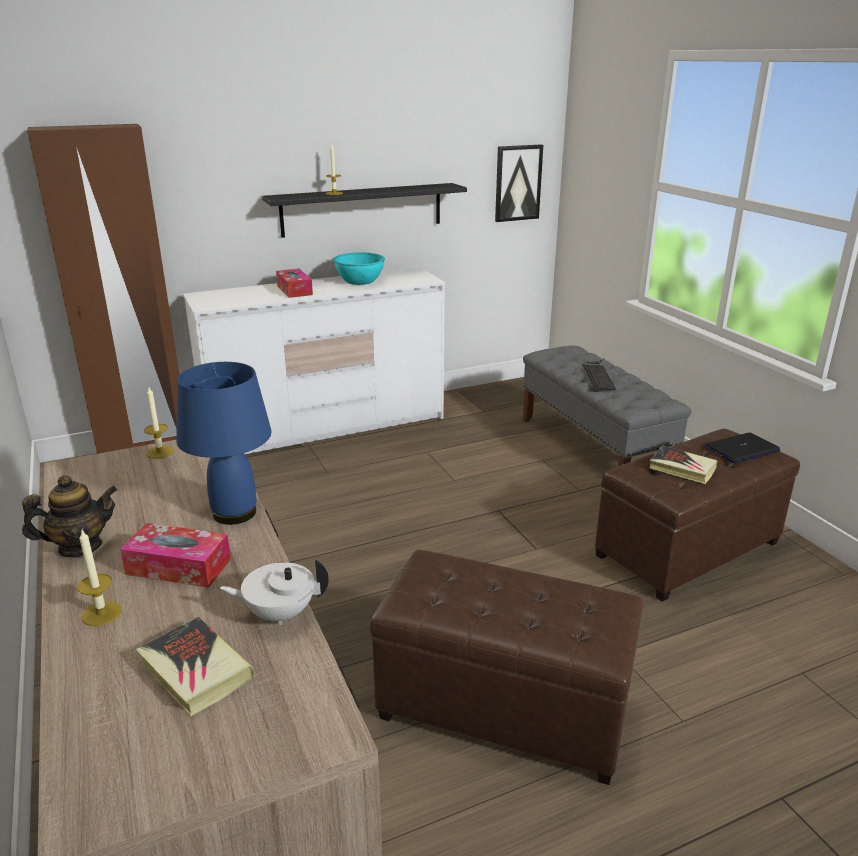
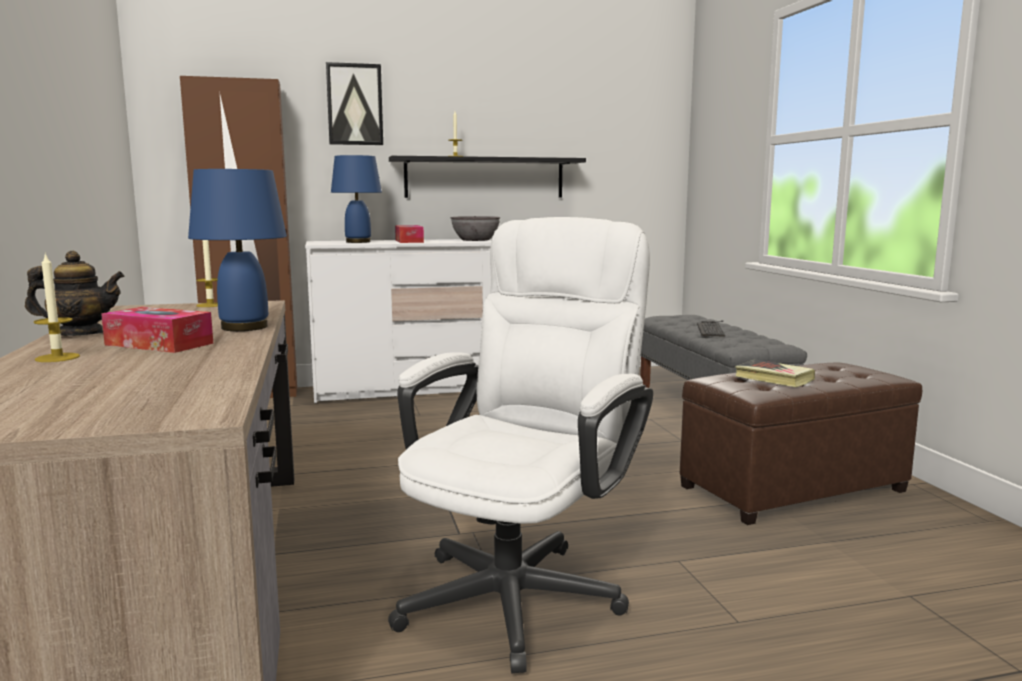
camera: 10 degrees right, 15 degrees down
book [136,617,255,717] -> none
white teapot [220,559,329,625] -> none
turquoise bowl [333,252,385,285] -> grey bowl [451,216,500,241]
brown ottoman [370,550,643,785] -> white office chair [388,217,653,673]
picture [495,144,543,222] -> picture moved to [326,62,383,145]
laptop [705,432,780,463] -> none
none -> blue table lamp [331,155,382,243]

